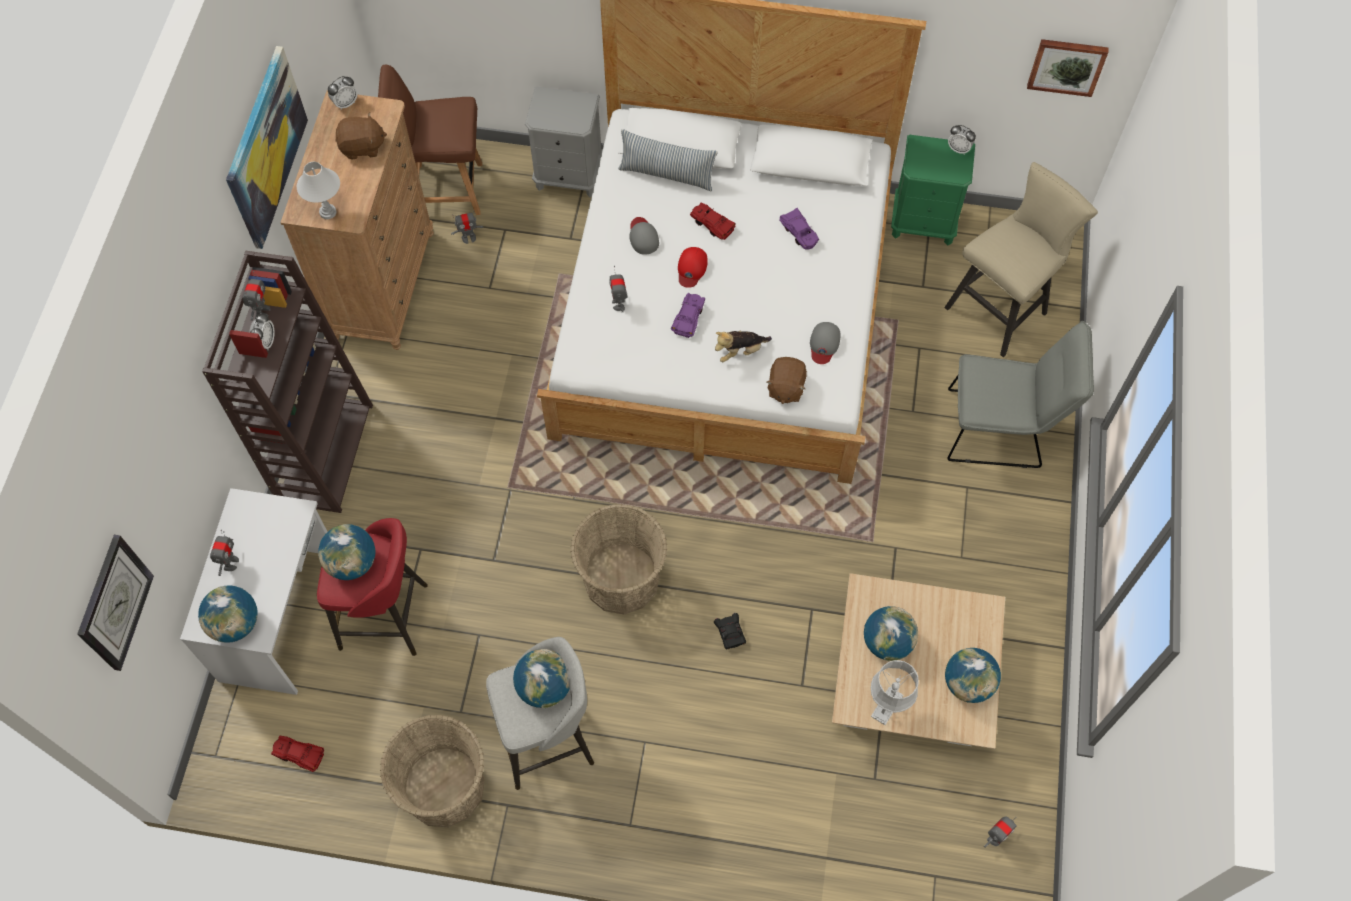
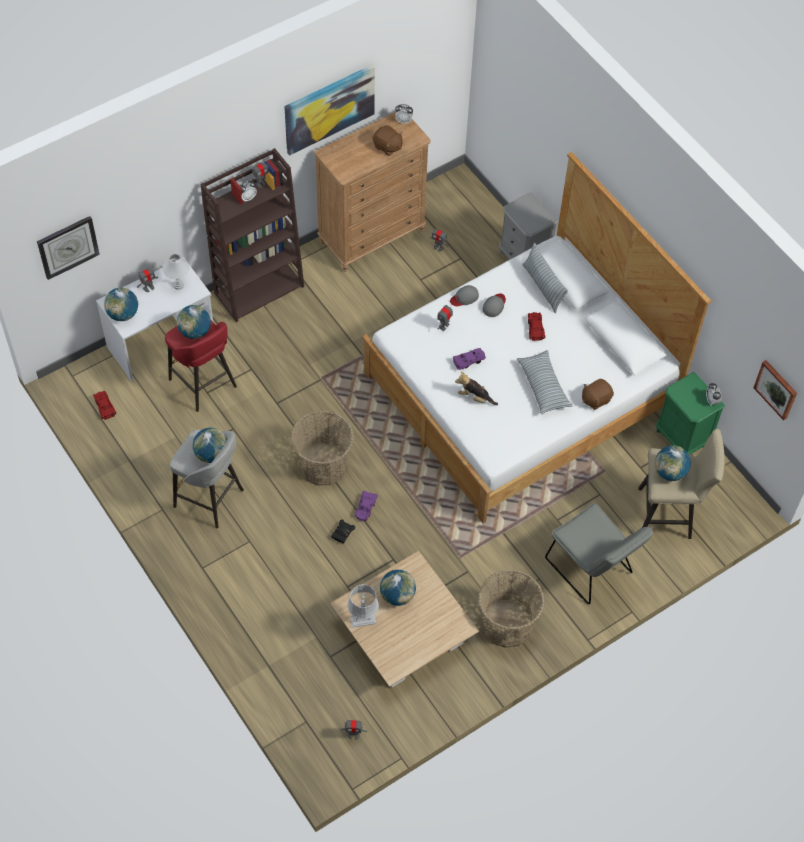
camera: 45 degrees right, 5 degrees down
white table lamp [297,162,340,219] -> white table lamp moved to [162,254,190,290]
brown chair [378,65,482,215] -> none
basket [380,715,485,827] -> basket moved to [478,570,545,648]
red cap [678,247,708,288] -> none
brown plush toy [766,357,807,404] -> brown plush toy moved to [582,379,614,410]
purple toy car [779,208,819,250] -> purple toy car moved to [355,490,378,521]
grey cap [810,322,840,364] -> grey cap moved to [450,285,479,306]
globe [945,648,1001,703] -> globe moved to [655,445,691,481]
none -> pillow [517,350,573,415]

